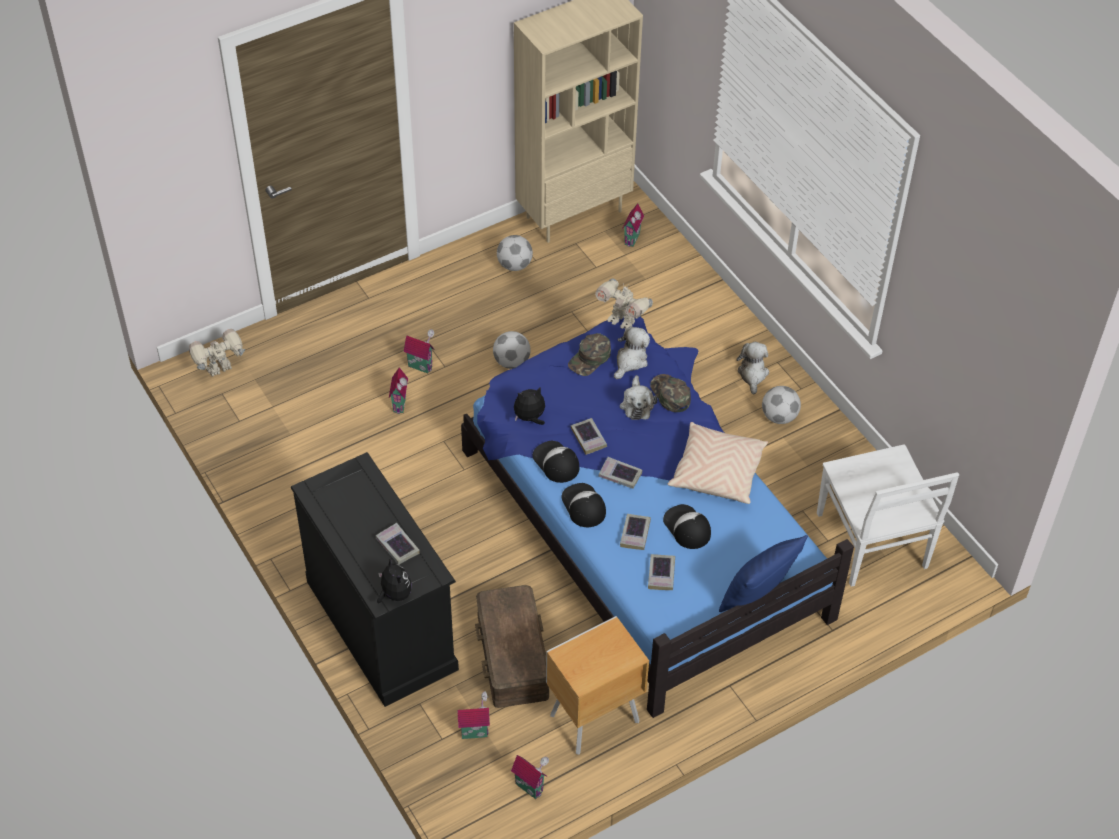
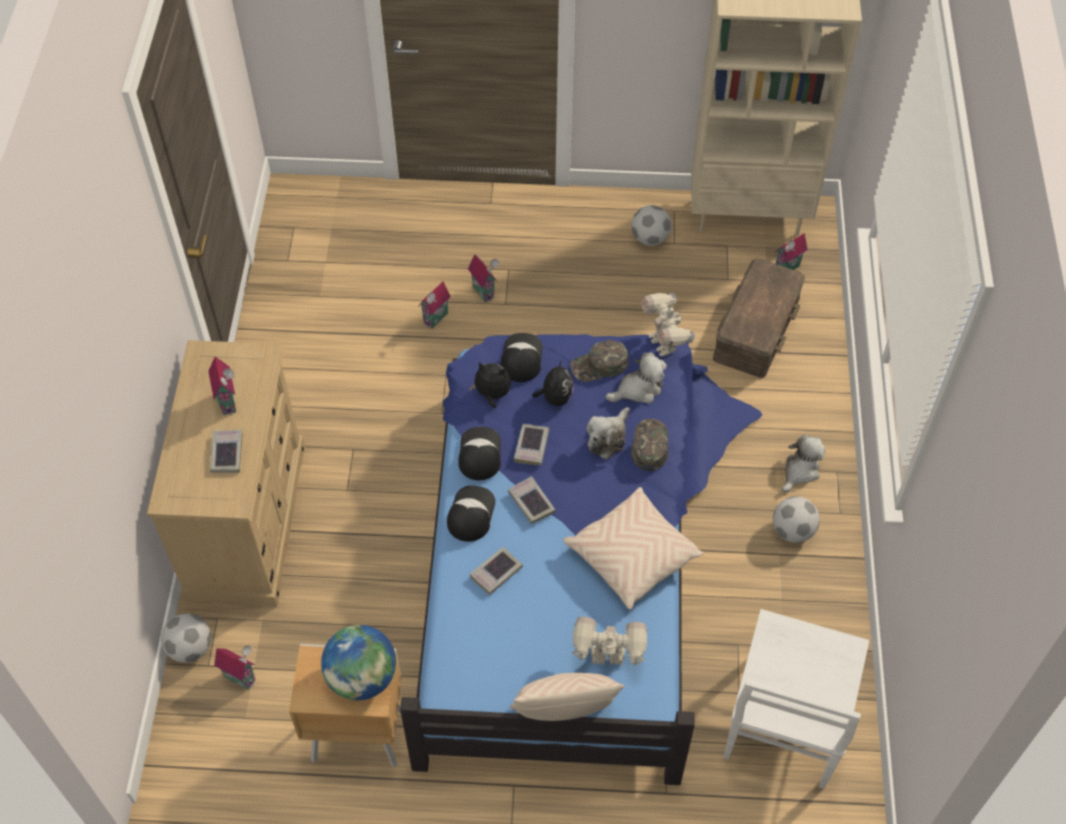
camera: 35 degrees right, 5 degrees up
toy robot [189,329,245,377] -> toy robot moved to [572,617,647,666]
black dresser [291,452,459,707] -> beige dresser [147,340,305,607]
plush toy [377,557,412,603] -> plush toy moved to [532,360,574,406]
brown storage box [475,585,549,708] -> brown storage box moved to [713,259,805,378]
football [493,331,531,369] -> football moved to [161,613,211,663]
toy house [511,755,549,799] -> toy house moved to [208,356,236,415]
book [648,554,675,590] -> none
cap [663,504,711,549] -> cap moved to [501,333,542,382]
blue pillow [719,535,808,612] -> beige pillow [510,673,624,721]
none -> globe [321,625,396,700]

